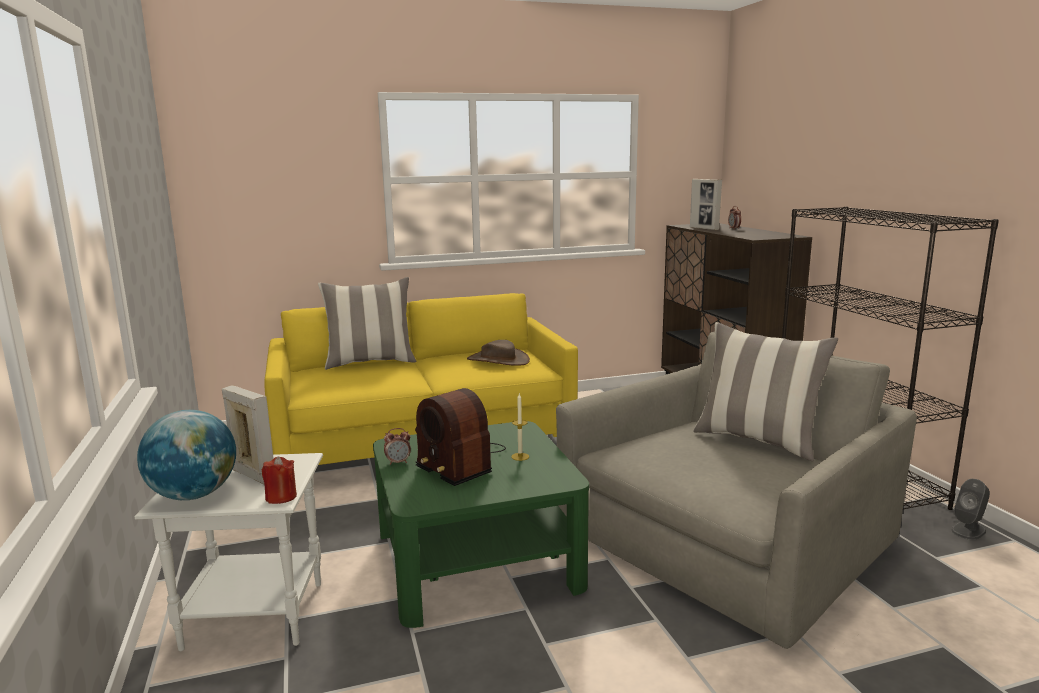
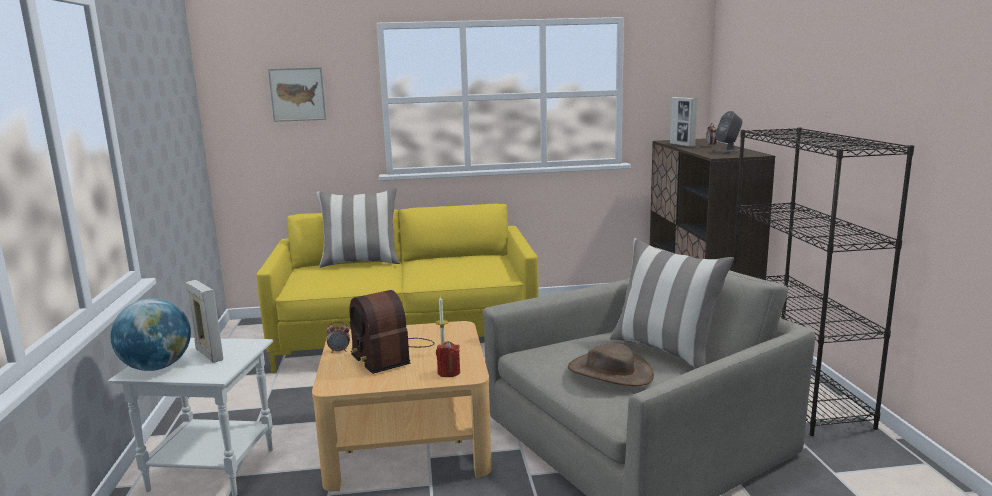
camera: 10 degrees right, 0 degrees up
red candle [262,456,297,504] -> red candle moved to [436,341,460,377]
green coffee table [373,421,589,628] -> beige coffee table [312,321,492,491]
brown hat [467,340,530,366] -> brown hat moved to [568,343,654,386]
grey speaker [951,479,990,540] -> grey speaker moved to [716,111,743,153]
none -> picture [268,67,326,122]

